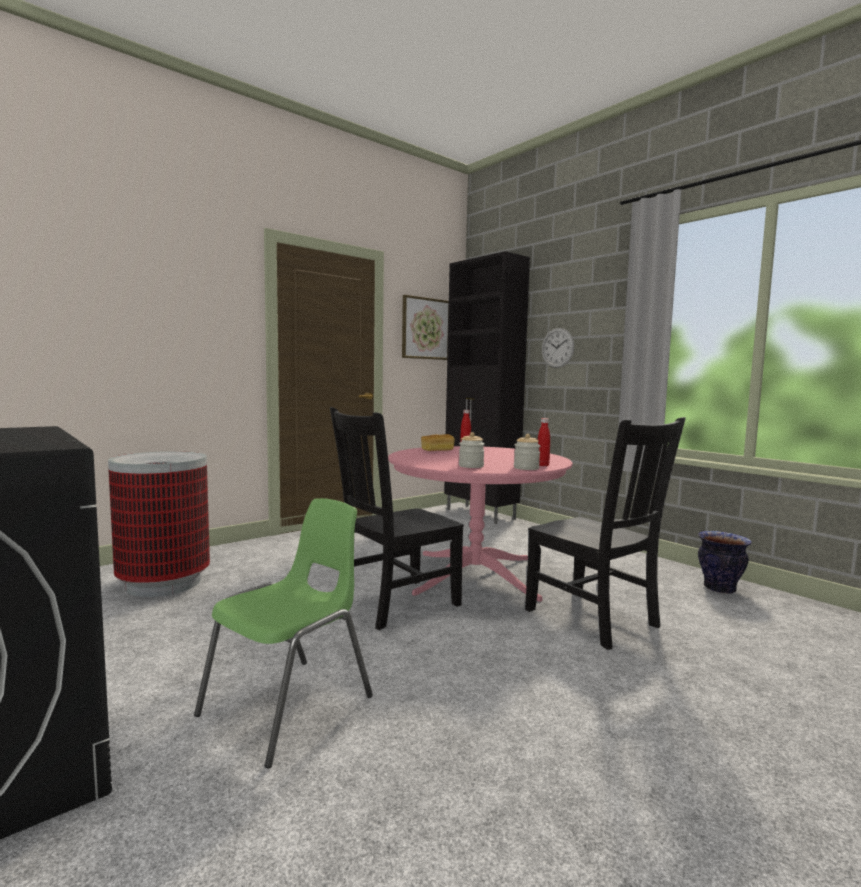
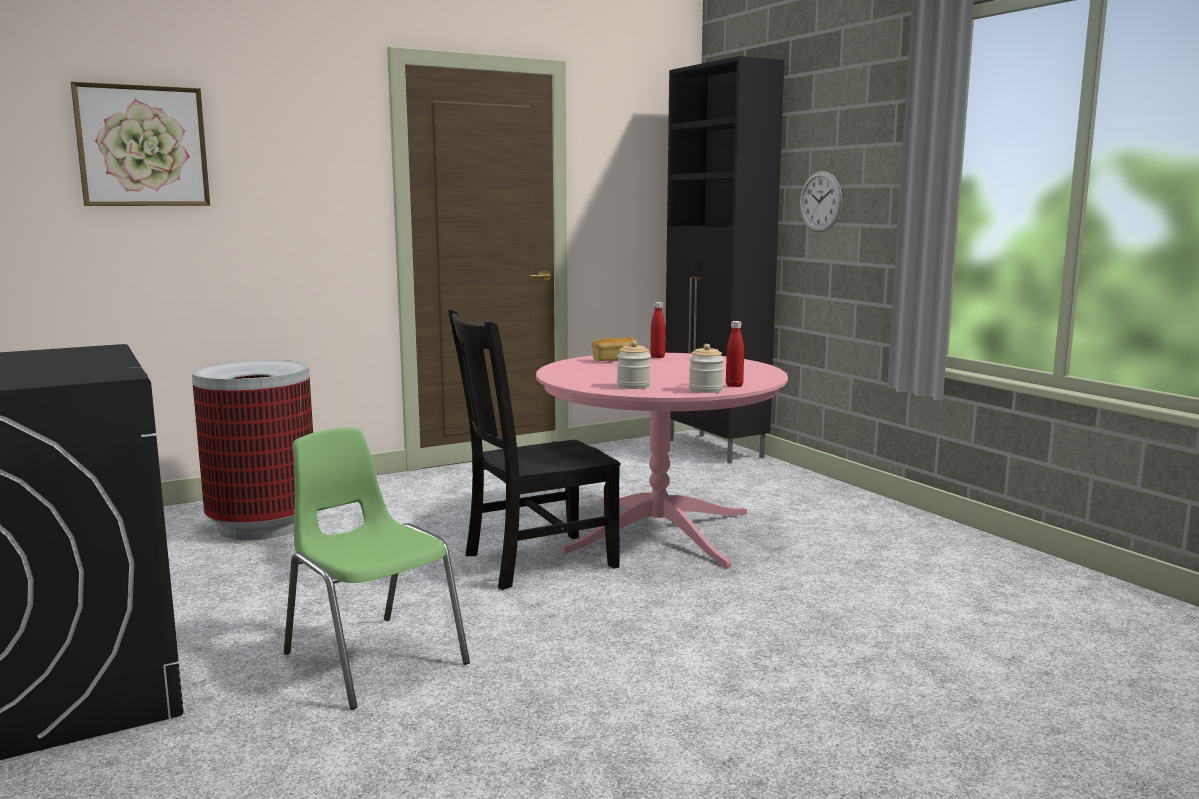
camera: 10 degrees right, 5 degrees up
green chair [194,498,373,768] -> green chair turned 90 degrees counterclockwise [284,428,470,710]
picture [402,295,449,360] -> picture moved to [71,82,210,206]
black chair [525,417,686,650] -> none
vase [698,531,752,594] -> none

